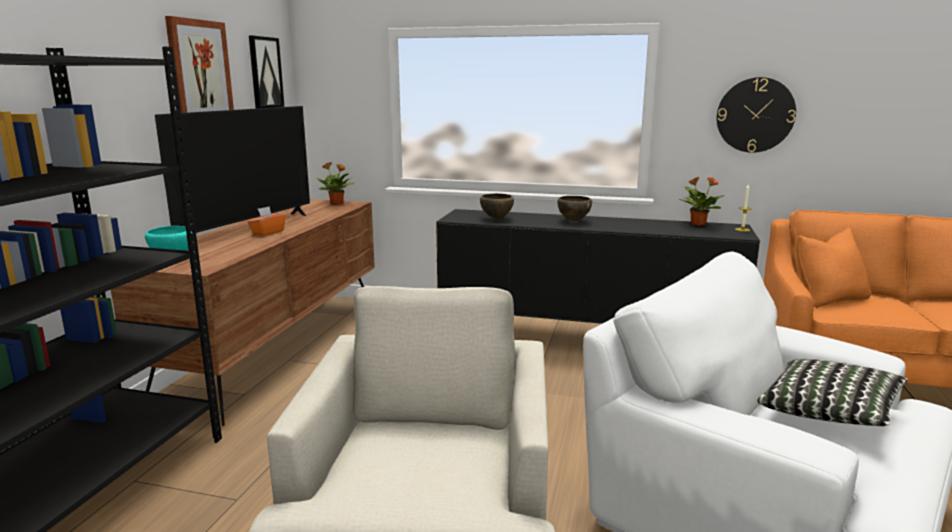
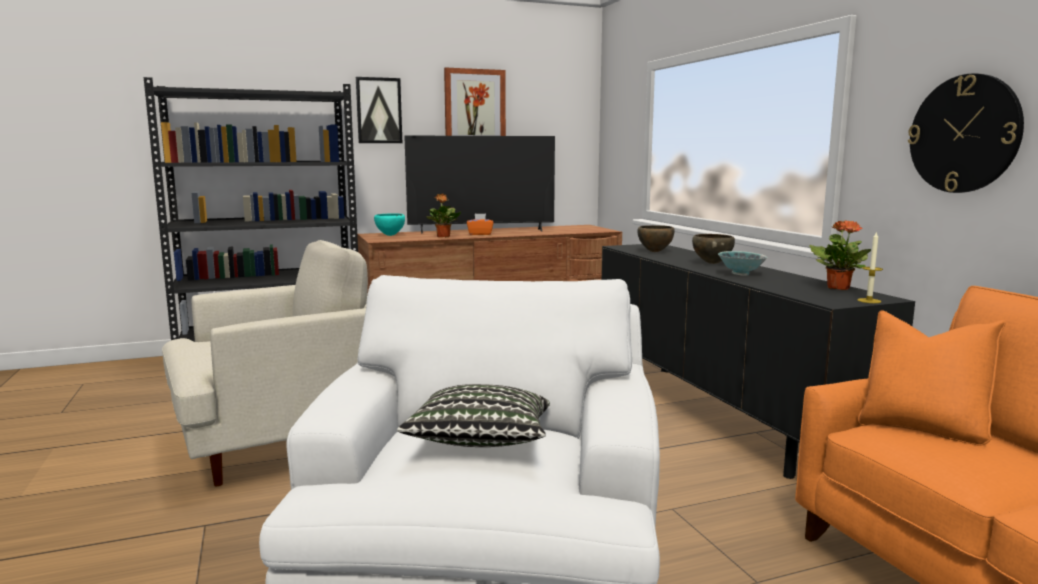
camera: 55 degrees right, 5 degrees down
picture [249,36,284,109] -> picture moved to [356,77,402,143]
potted plant [316,162,354,205] -> potted plant moved to [426,194,461,237]
none -> bowl [718,251,767,276]

